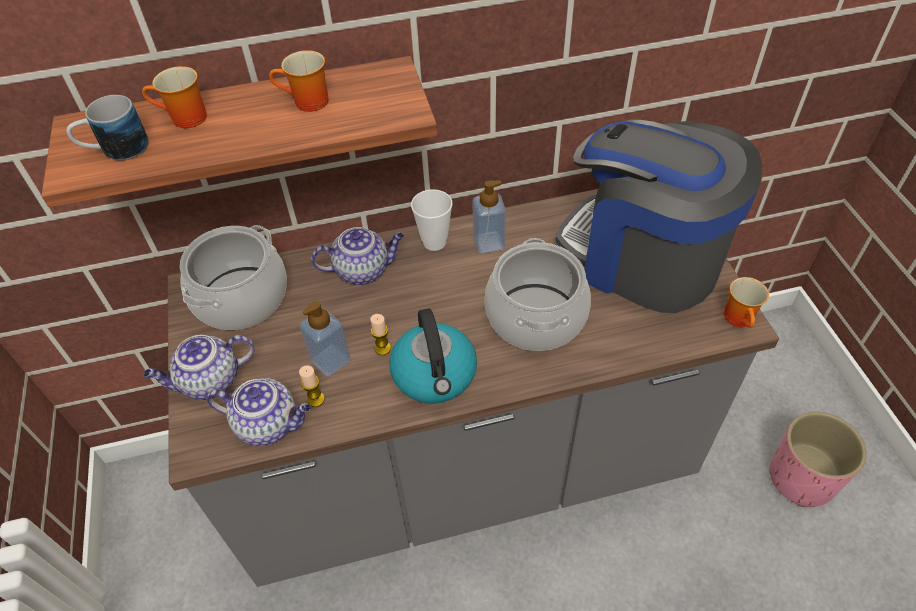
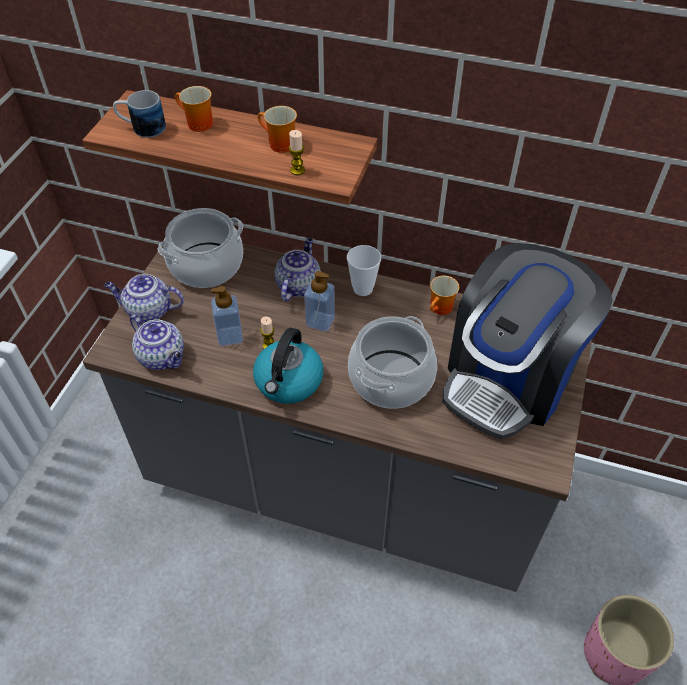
camera: 30 degrees right, 0 degrees up
candle [299,365,325,407] -> candle moved to [288,130,305,175]
teapot [311,227,404,285] -> teapot turned 90 degrees counterclockwise [274,238,320,301]
soap dispenser [472,181,506,253] -> soap dispenser moved to [304,271,335,332]
coffee machine [556,120,762,313] -> coffee machine turned 120 degrees counterclockwise [442,243,613,440]
mug [724,277,769,328] -> mug moved to [430,275,459,315]

